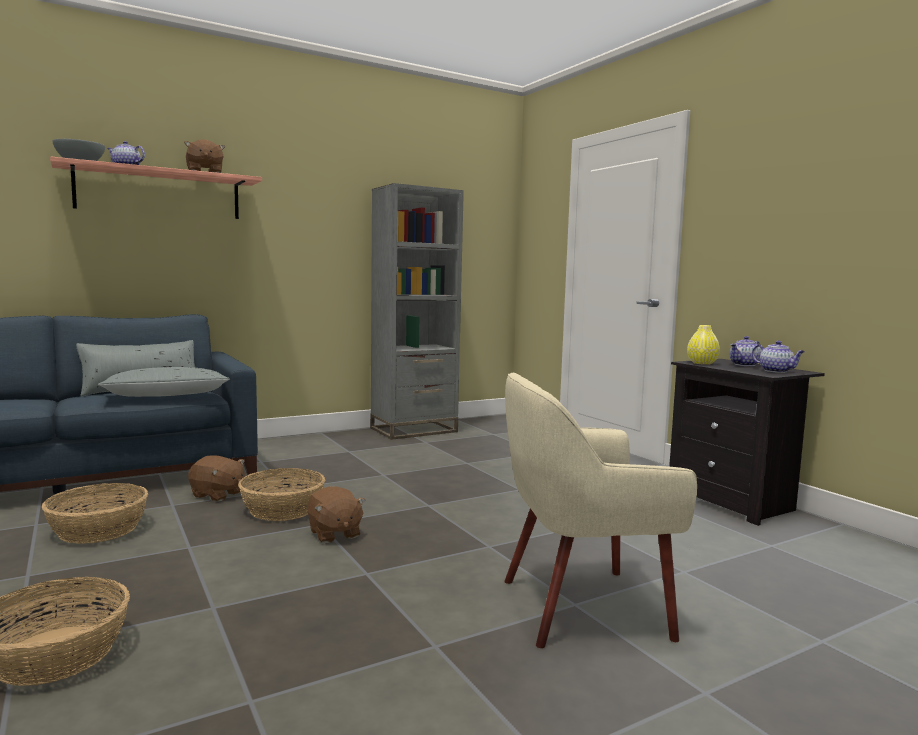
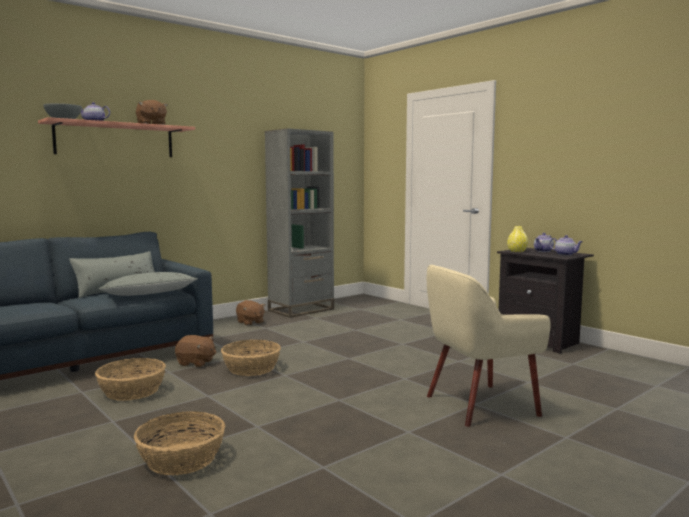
camera: 10 degrees left, 0 degrees up
brown plush toy [307,486,366,543] -> brown plush toy moved to [236,300,265,326]

